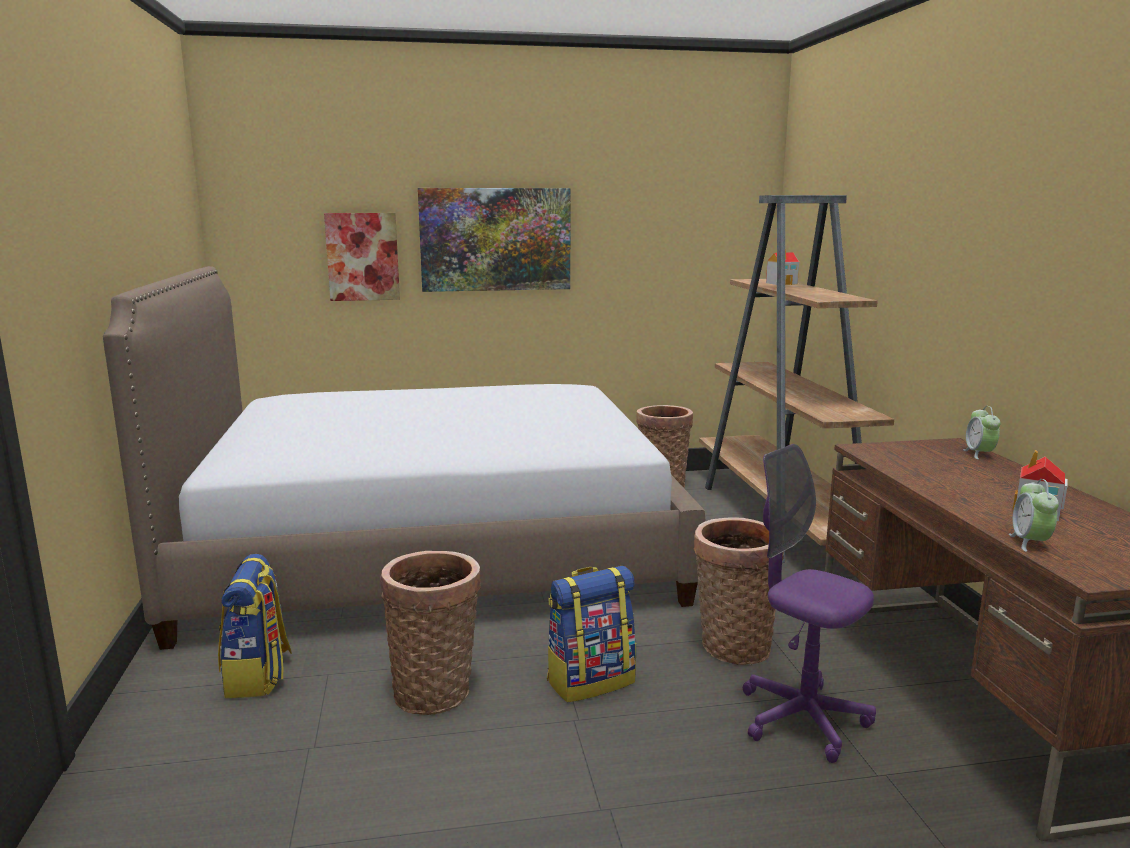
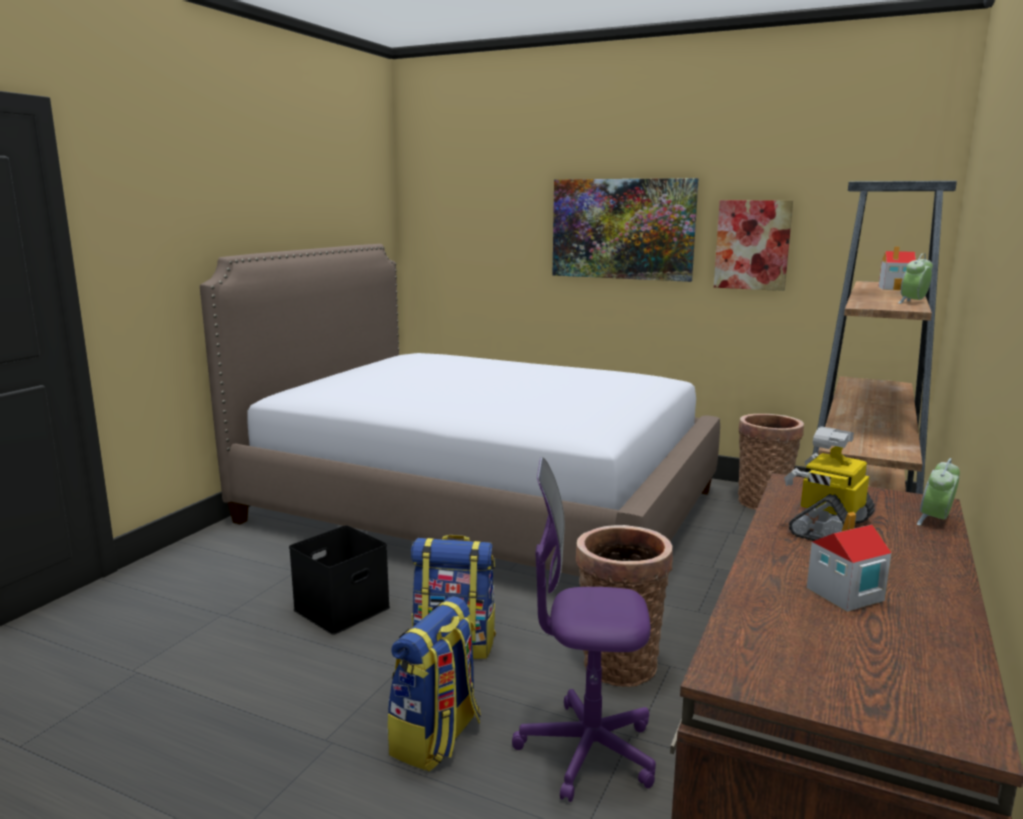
camera: 35 degrees right, 0 degrees up
backpack [218,554,292,698] -> backpack moved to [387,596,481,772]
picture [324,213,400,301] -> picture moved to [714,200,793,291]
basket [380,551,481,715] -> black storage box [289,525,390,635]
purple office chair [743,444,876,763] -> purple office chair turned 75 degrees counterclockwise [512,457,656,802]
alarm clock [1009,479,1059,552] -> alarm clock moved to [898,253,933,304]
none -> toy robot [784,426,875,541]

